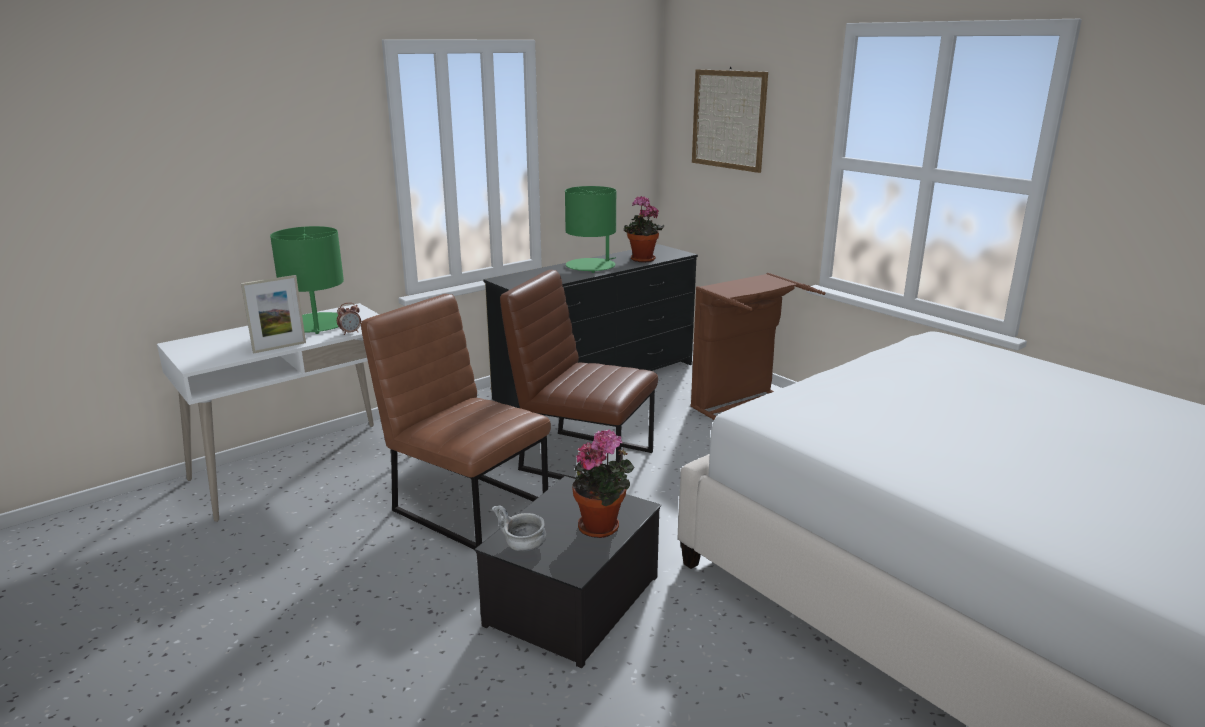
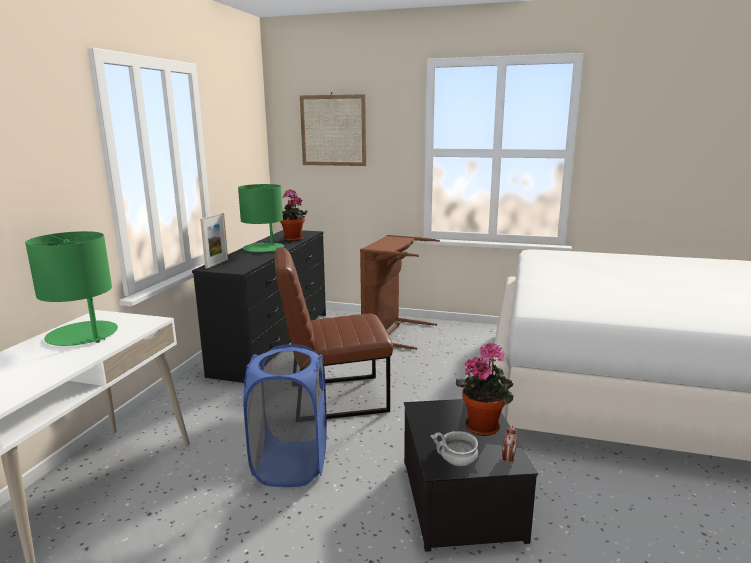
camera: 35 degrees left, 5 degrees down
picture frame [241,275,306,353] -> picture frame moved to [200,213,228,268]
alarm clock [337,303,361,335] -> alarm clock moved to [502,425,517,466]
brown chair [361,294,551,549] -> blue laundry basket [243,344,327,487]

